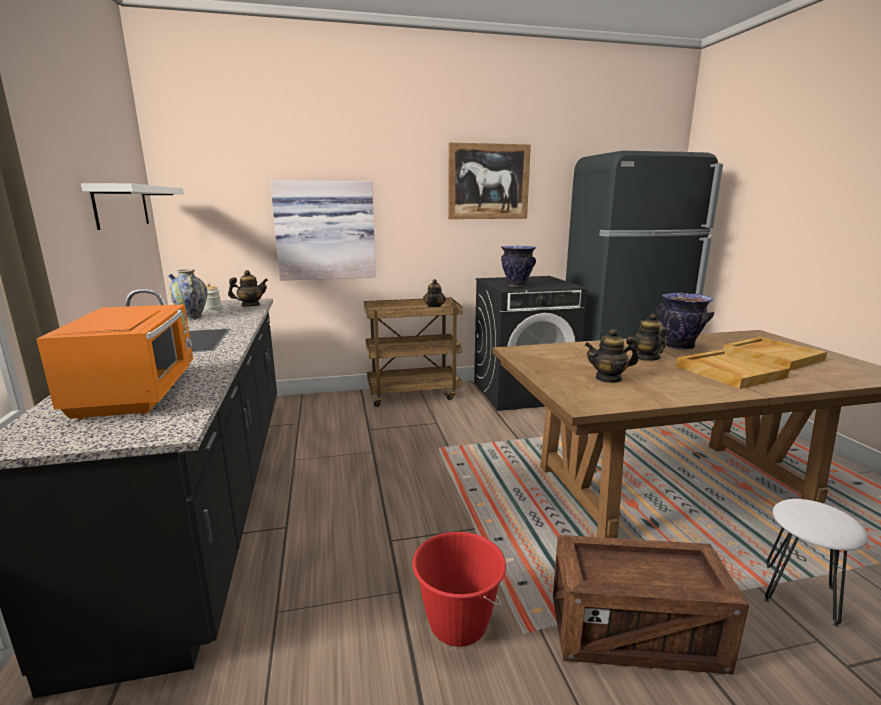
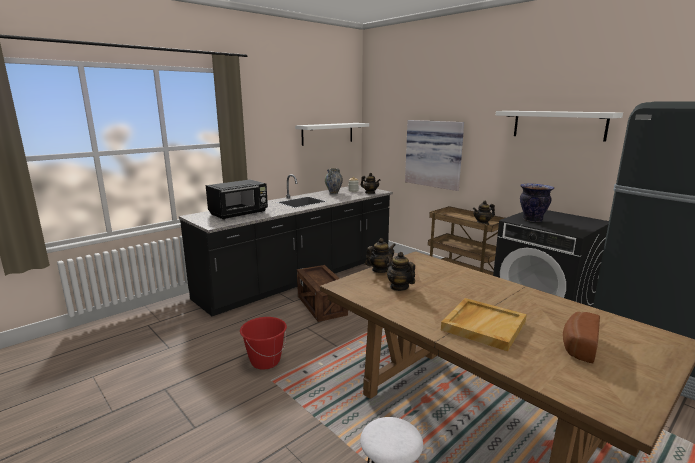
camera: 60 degrees right, 0 degrees up
orange microwave [36,304,193,420] -> black microwave [206,180,268,220]
picture [448,142,531,219] -> white shelf [496,111,623,142]
crate [553,535,749,675] -> crate moved to [297,265,348,322]
teapot [634,313,667,361] -> teapot moved to [365,238,395,273]
vase [657,293,714,350] -> none
beige tray [723,337,827,371] -> bread [563,312,600,363]

